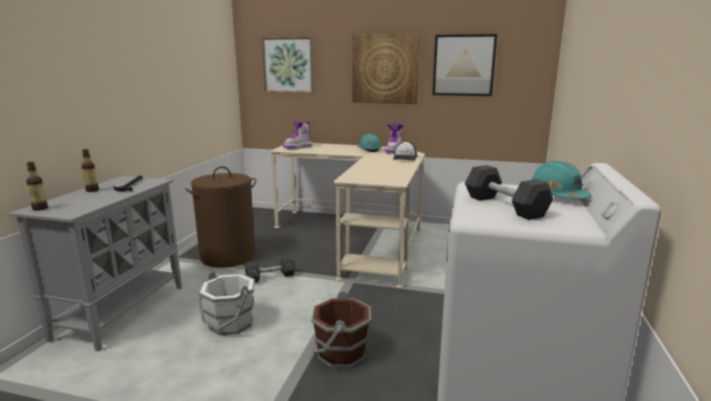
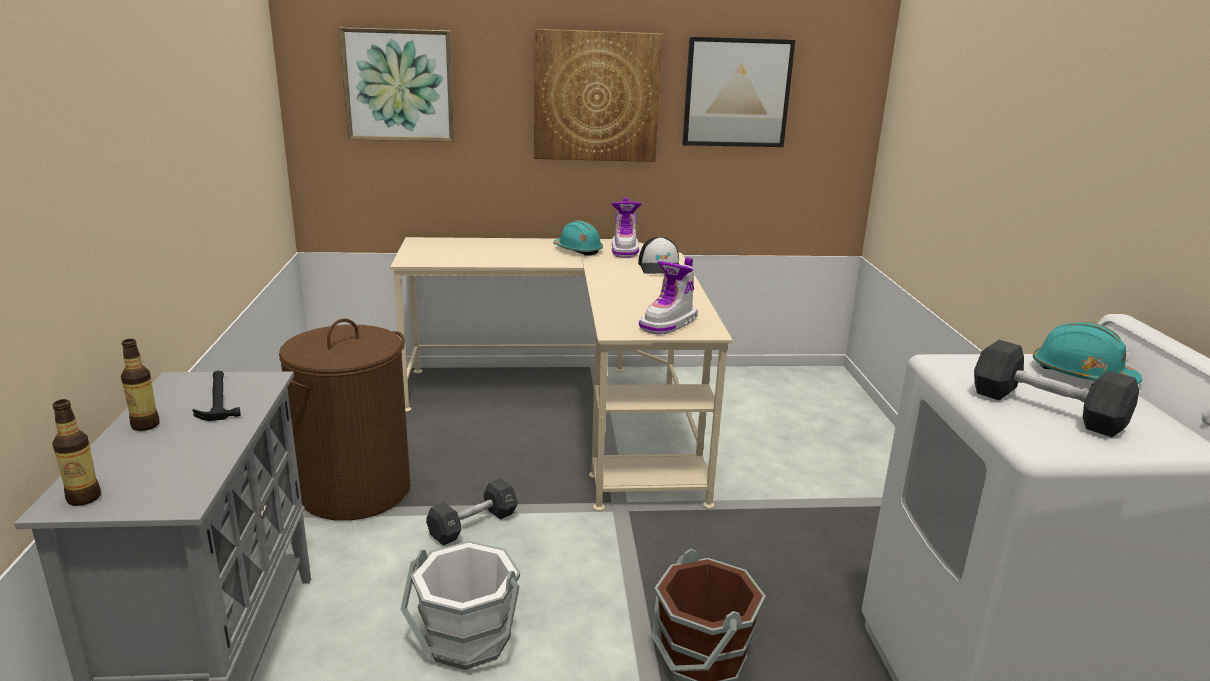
camera: 20 degrees left, 5 degrees up
boot [283,121,312,149] -> boot moved to [639,257,698,334]

